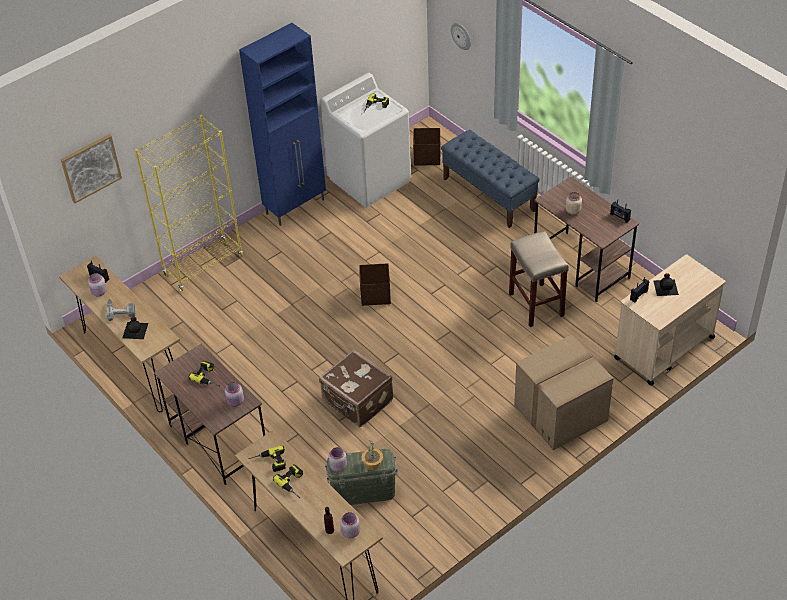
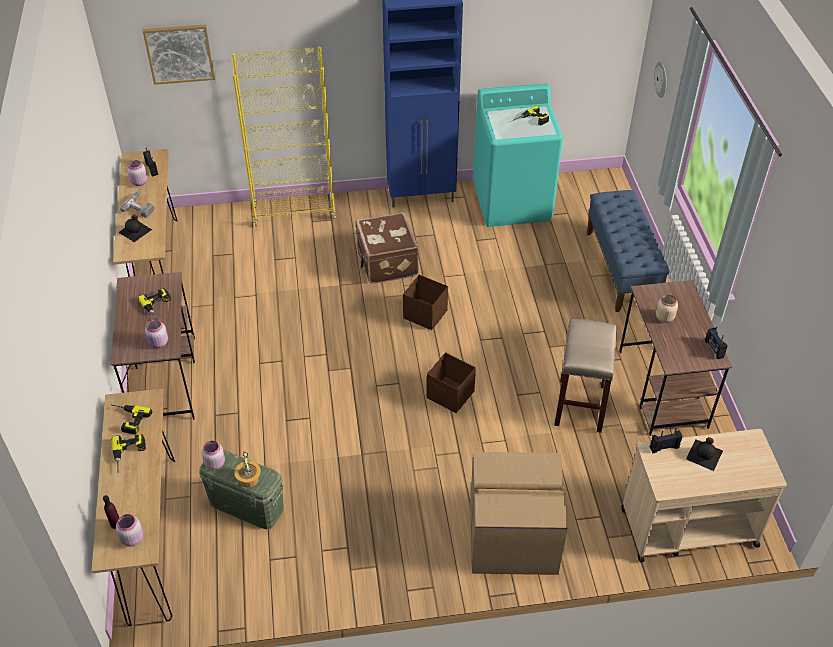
camera: 30 degrees right, 0 degrees up
brown suitcase [319,350,393,427] -> brown suitcase moved to [355,212,419,284]
white washing machine [321,73,411,208] -> turquoise washing machine [473,83,563,227]
brown storage box [413,128,440,165] -> brown storage box moved to [426,353,476,413]

